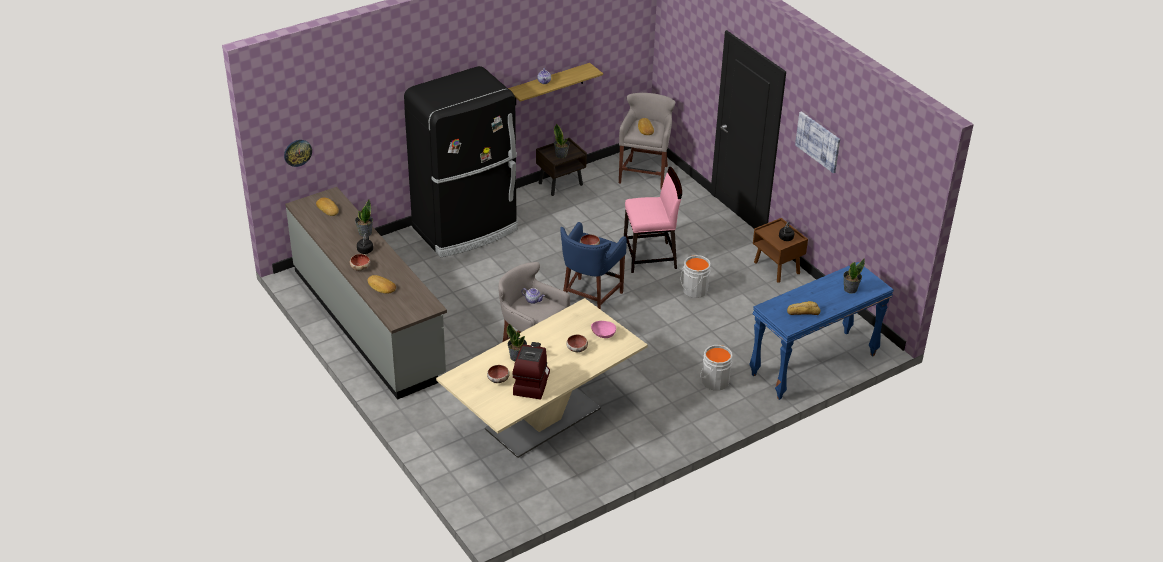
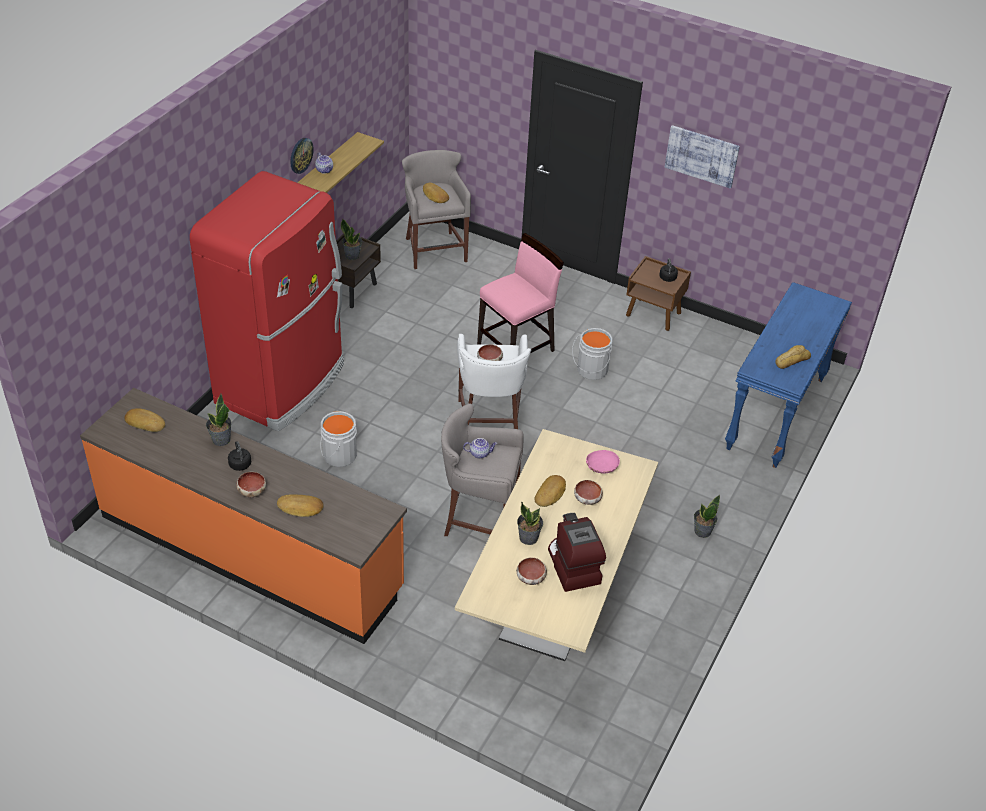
camera: 30 degrees left, 5 degrees up
wall clock [284,140,312,167] -> wall clock moved to [290,138,314,174]
grey counter [285,187,447,400] -> orange counter [80,388,407,644]
black fridge [404,66,518,257] -> red fridge [190,171,344,431]
blue stool [560,222,627,310] -> white stool [457,334,531,429]
grey bucket [700,345,733,391] -> grey bucket moved to [320,411,357,467]
potted plant [843,258,865,294] -> potted plant moved to [694,495,720,538]
none -> bread [534,475,566,507]

